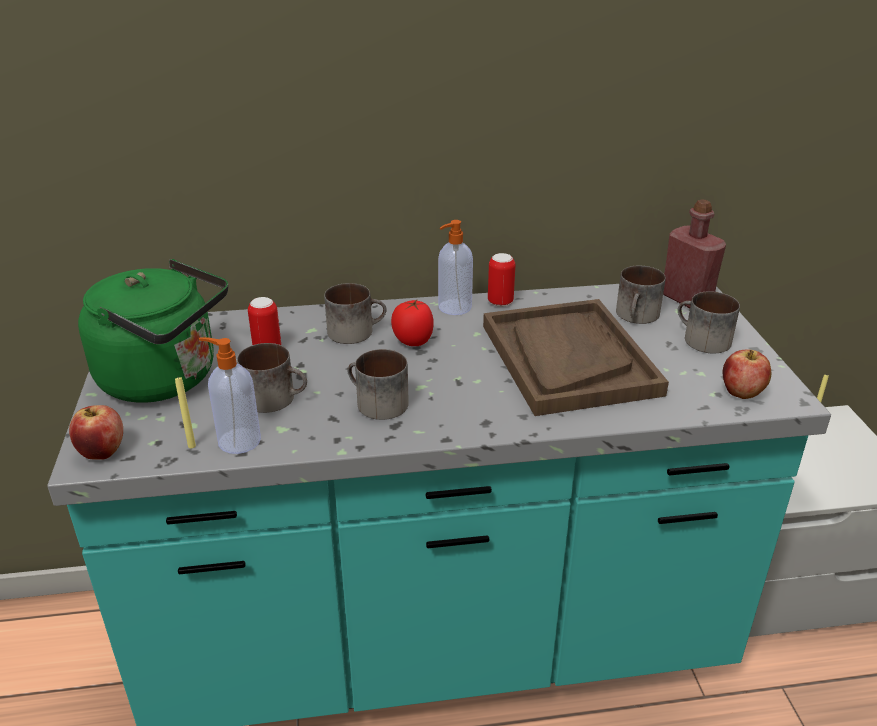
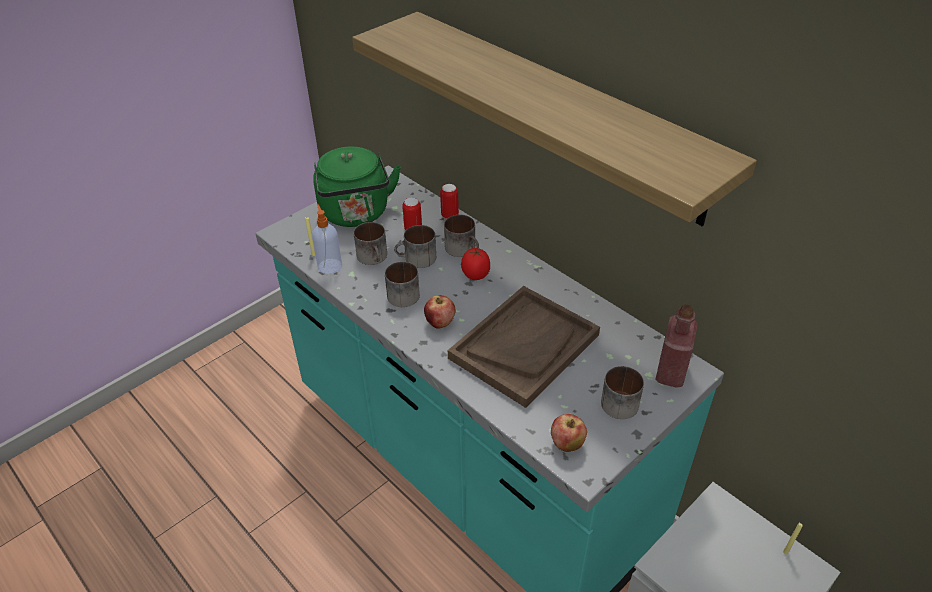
camera: 55 degrees right, 10 degrees up
apple [69,405,123,460] -> apple moved to [424,295,455,329]
soap dispenser [438,220,473,315] -> none
can [488,253,516,307] -> can moved to [440,184,459,219]
mug [616,266,666,324] -> mug moved to [394,225,436,268]
none -> shelf [352,12,757,226]

